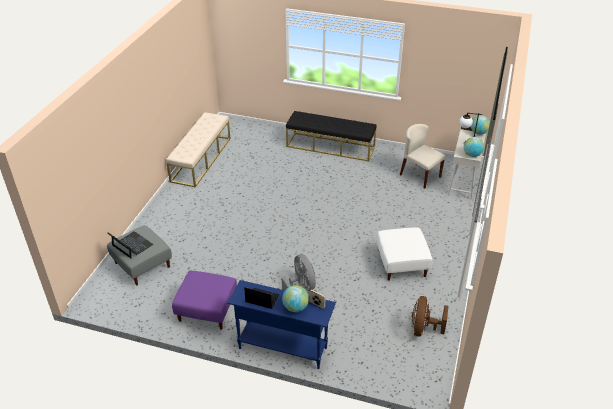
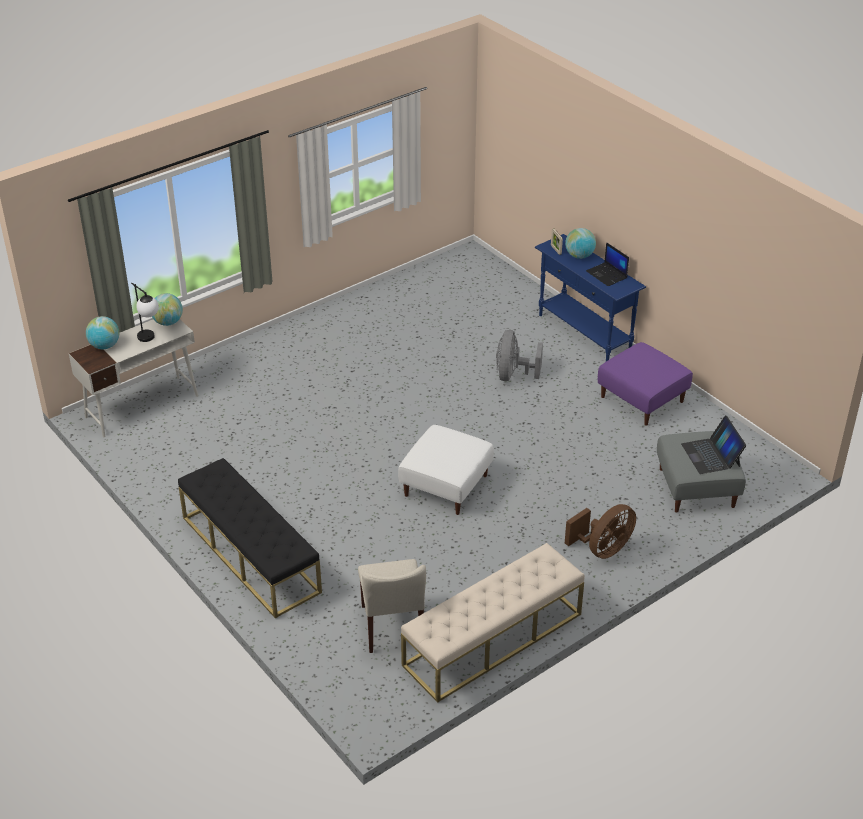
camera: 145 degrees left, 0 degrees up
white ottoman [376,227,433,281] -> white ottoman moved to [398,425,494,515]
beige chair [400,124,446,188] -> beige chair moved to [358,559,426,653]
brown fan [412,296,448,336] -> brown fan moved to [565,504,636,559]

